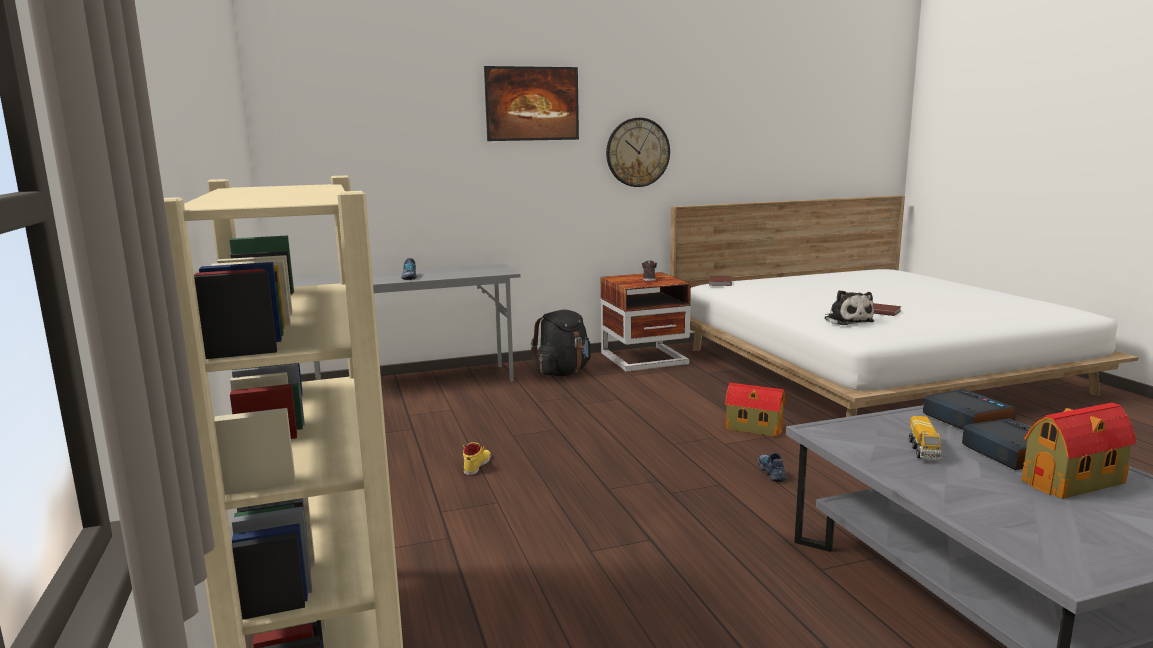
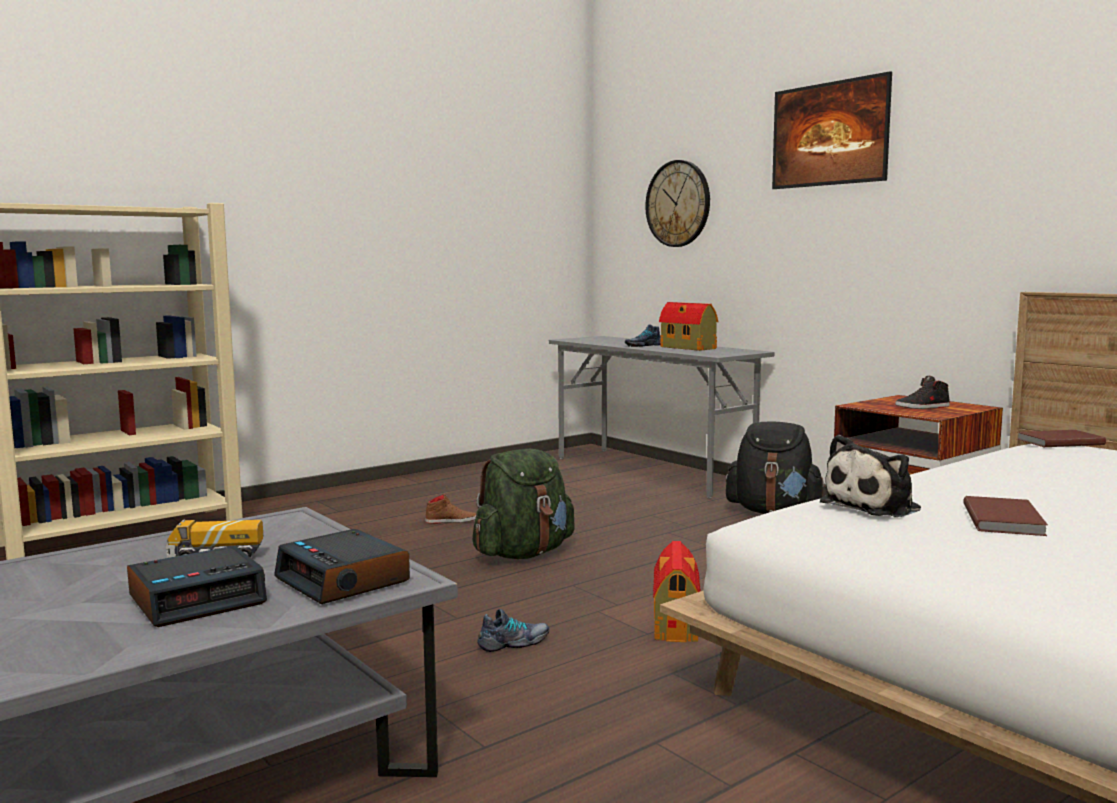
camera: 70 degrees right, 5 degrees down
yellow shoe [463,442,491,475] -> brown shoe [425,493,476,524]
wall clock [606,118,670,187] -> wall clock moved to [645,160,710,247]
alarm clock [923,389,1015,430] -> alarm clock turned 90 degrees clockwise [274,529,410,604]
toy house [1022,403,1136,499] -> toy house moved to [659,302,718,351]
none -> green backpack [472,449,575,559]

